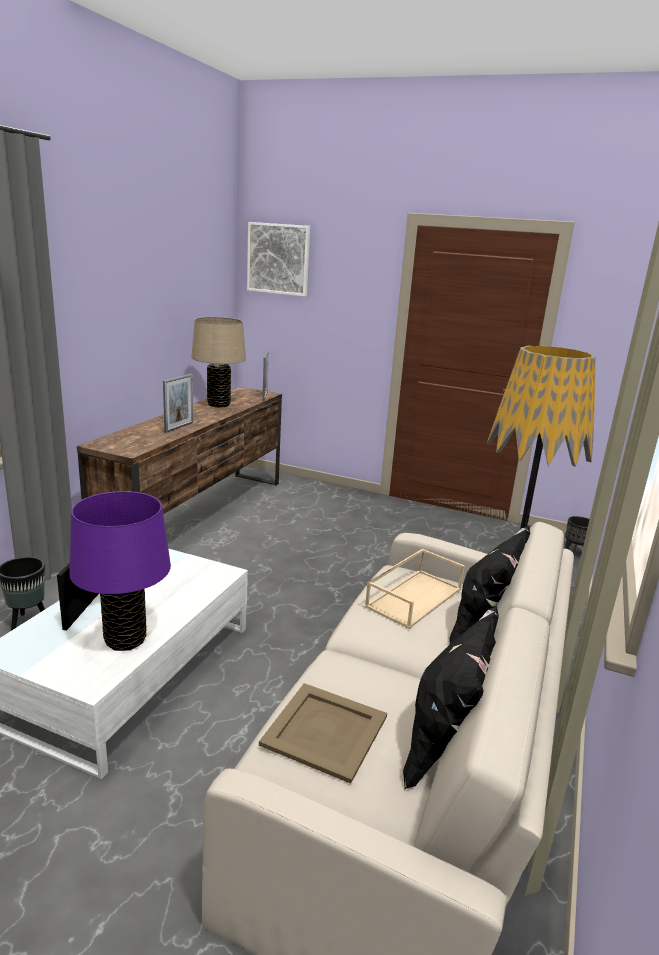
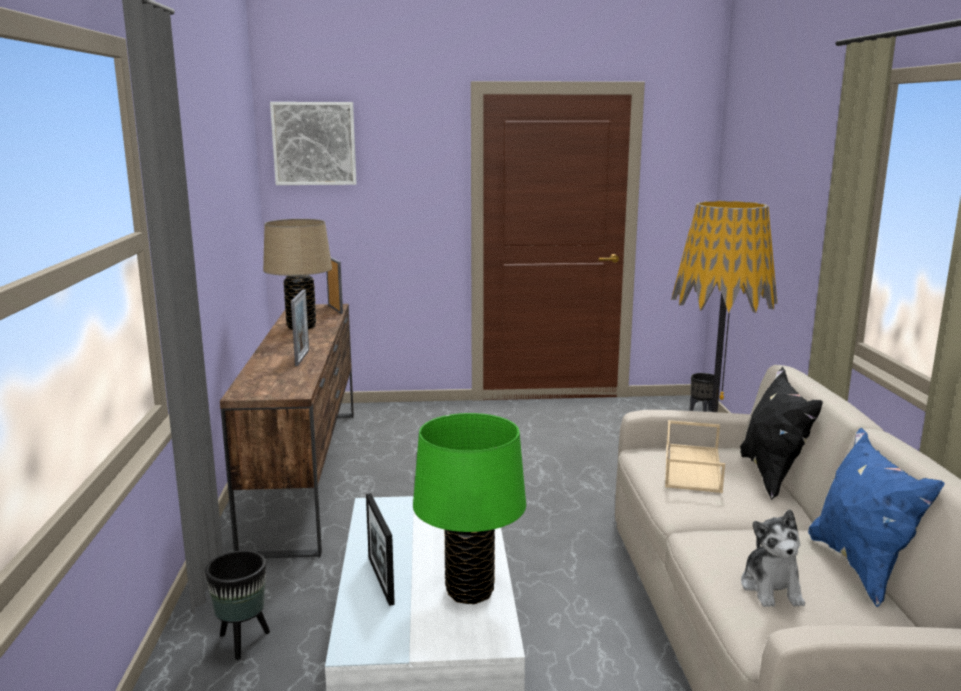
camera: 25 degrees left, 5 degrees down
purple table lamp [69,491,171,651] -> green table lamp [413,413,526,604]
beige tray [259,683,387,784] -> plush toy [741,509,805,607]
black pillow [403,606,499,789] -> blue pillow [808,428,945,607]

